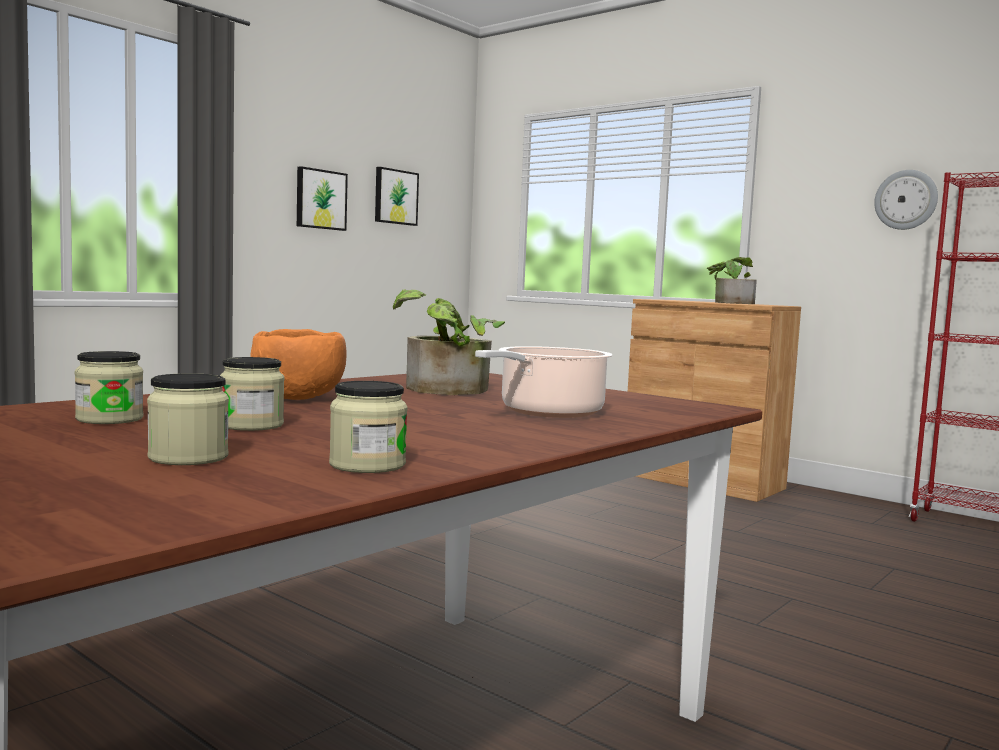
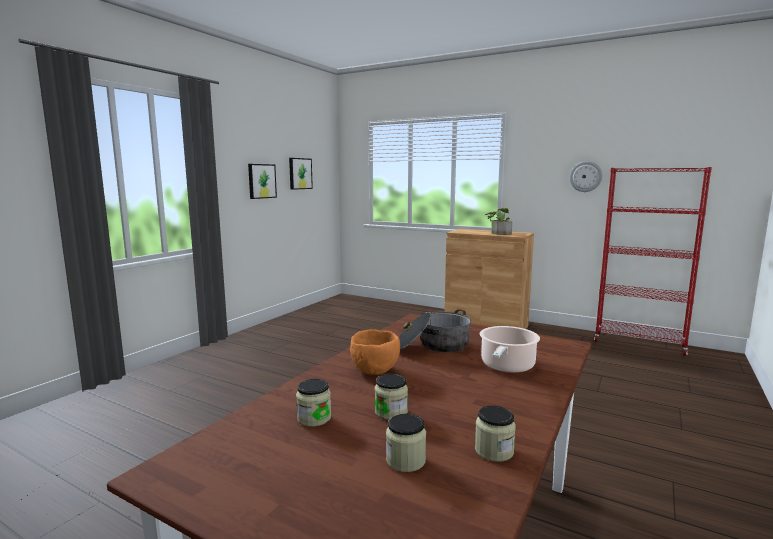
camera: 10 degrees left, 5 degrees up
potted plant [393,290,505,395] -> cooking pot [399,310,471,353]

